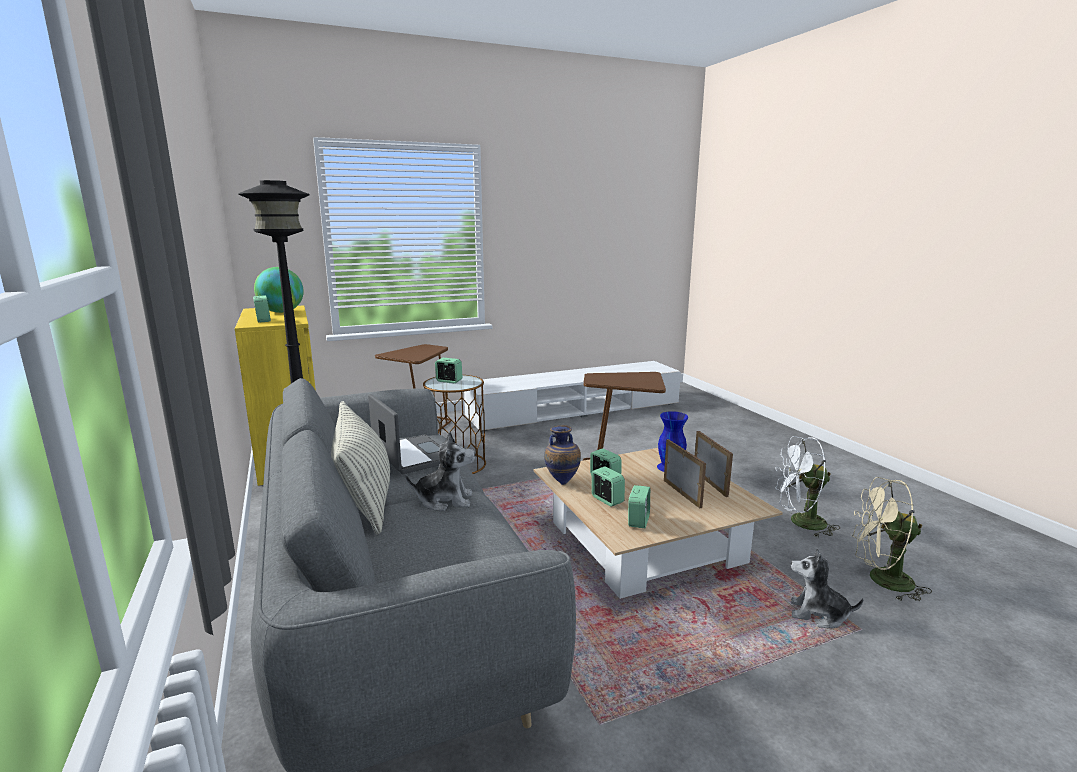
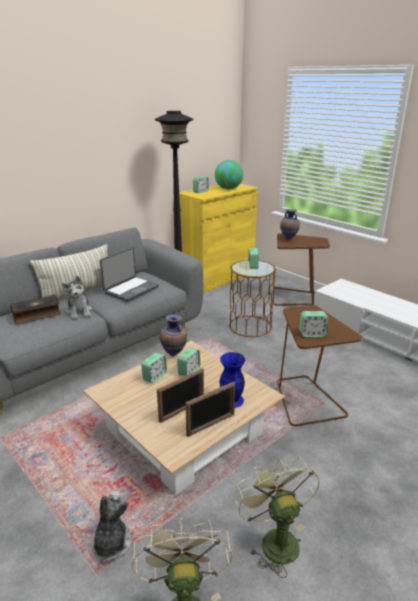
camera: 70 degrees right, 10 degrees up
alarm clock [628,485,650,528] -> alarm clock moved to [299,311,329,337]
white fan [775,436,840,538] -> green fan [236,457,320,578]
none -> book [10,295,61,325]
none -> vase [280,209,300,240]

